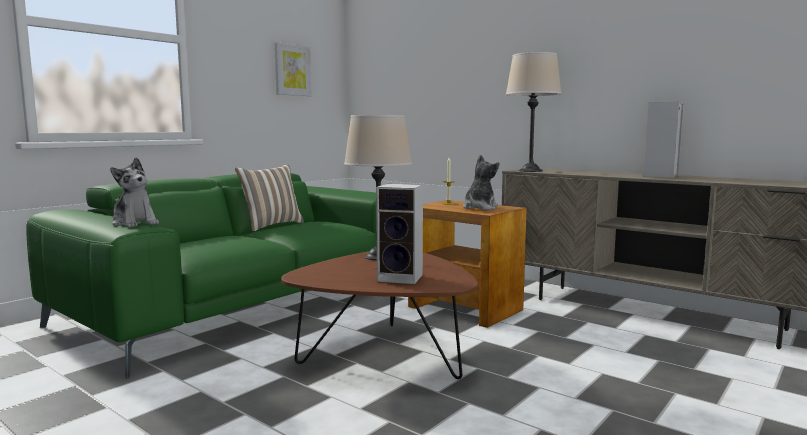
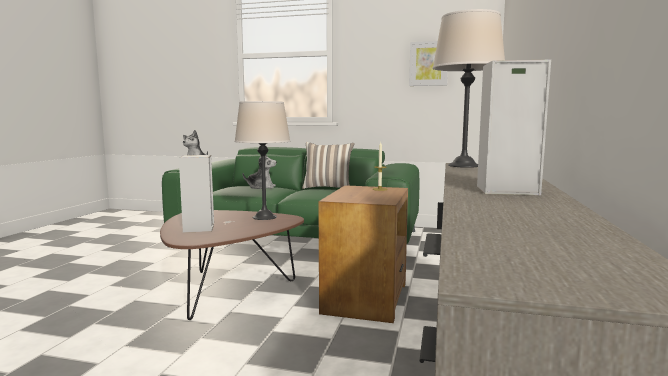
camera: 65 degrees right, 0 degrees up
plush toy [463,154,499,210] -> plush toy moved to [243,155,277,189]

